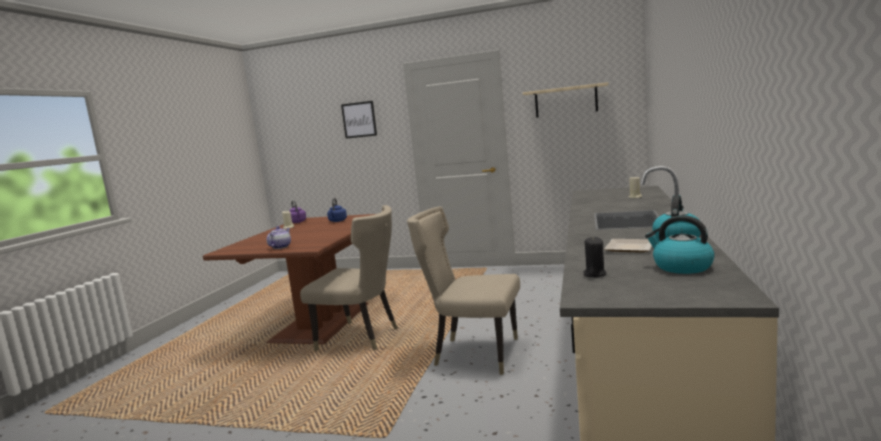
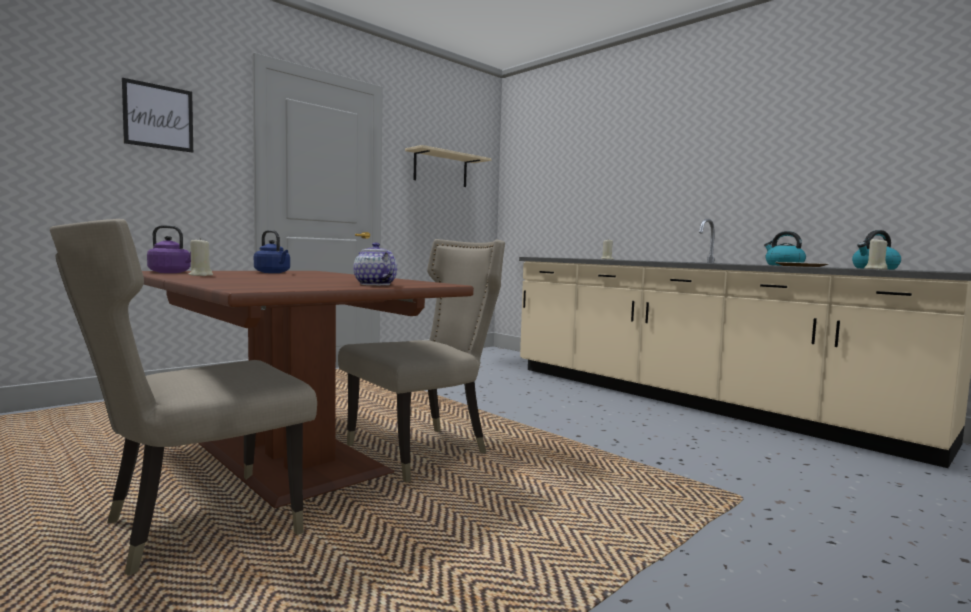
camera: 60 degrees left, 5 degrees down
beige chair [407,206,520,375] -> beige chair moved to [50,219,317,576]
black candle [584,236,606,277] -> beige candle [864,239,888,270]

